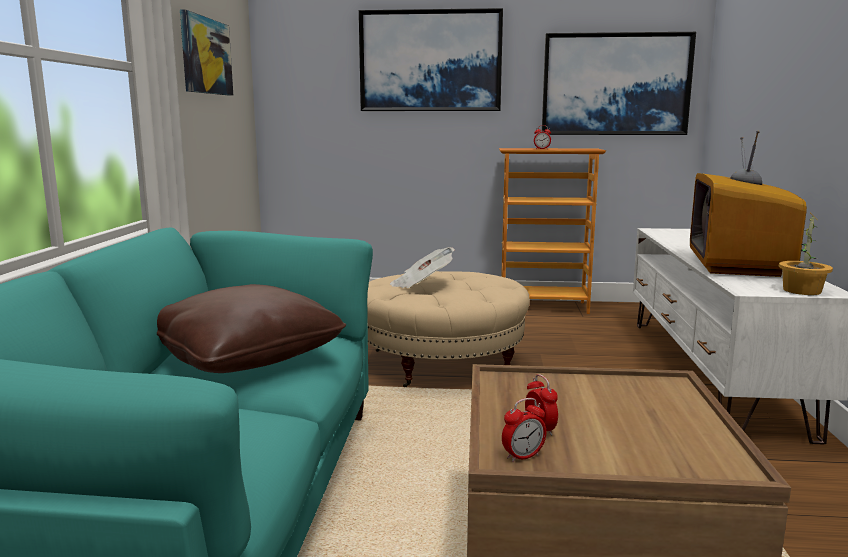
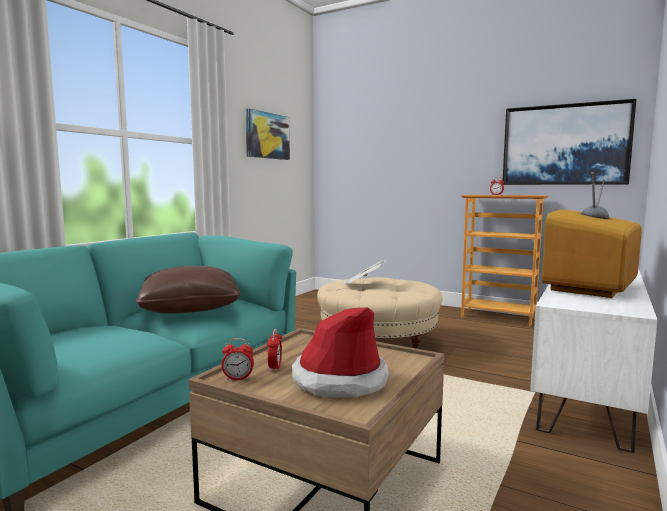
camera: 25 degrees right, 5 degrees down
picture [359,8,503,111] -> none
potted plant [779,213,833,295] -> none
none -> hat [292,307,389,398]

